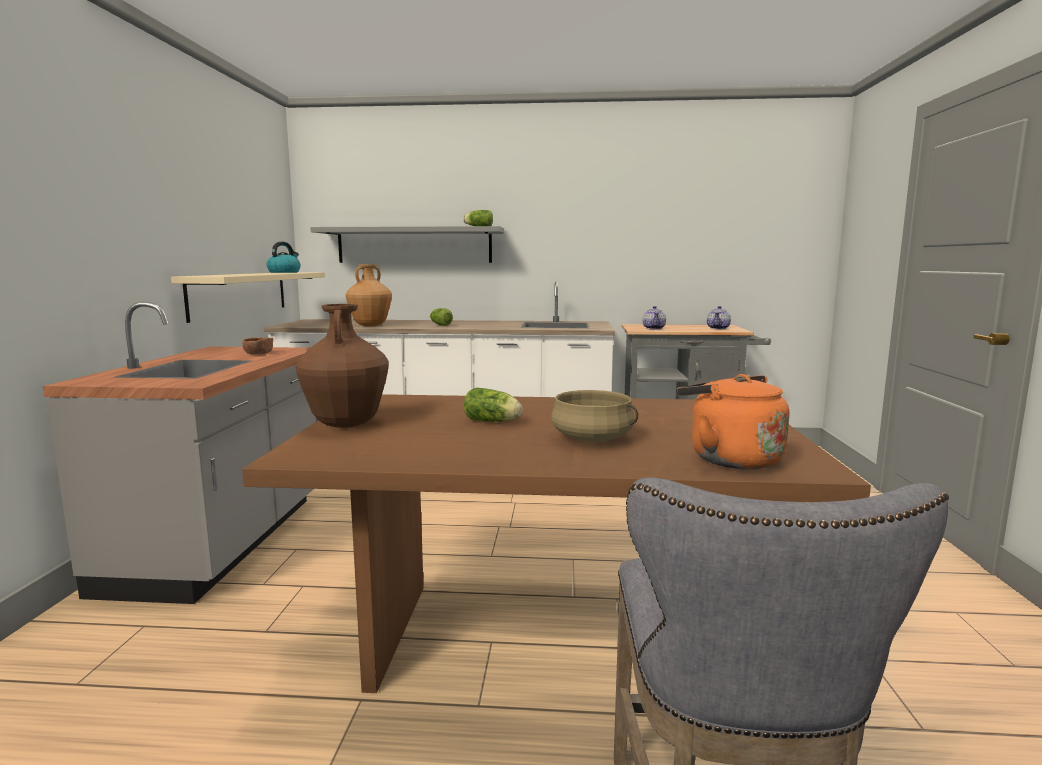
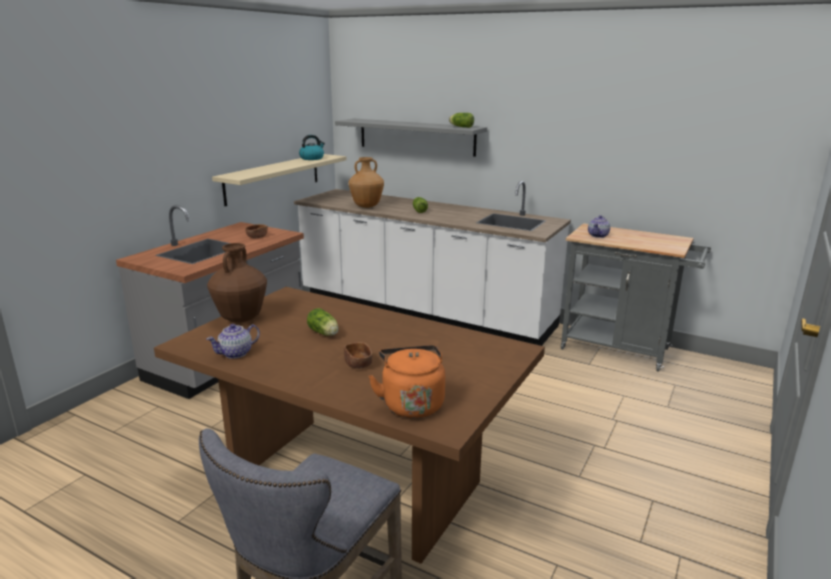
camera: 25 degrees right, 10 degrees up
beige cooking pot [551,390,638,442] -> brown bowl [344,342,372,369]
teapot [707,306,731,329] -> teapot moved to [206,324,260,359]

